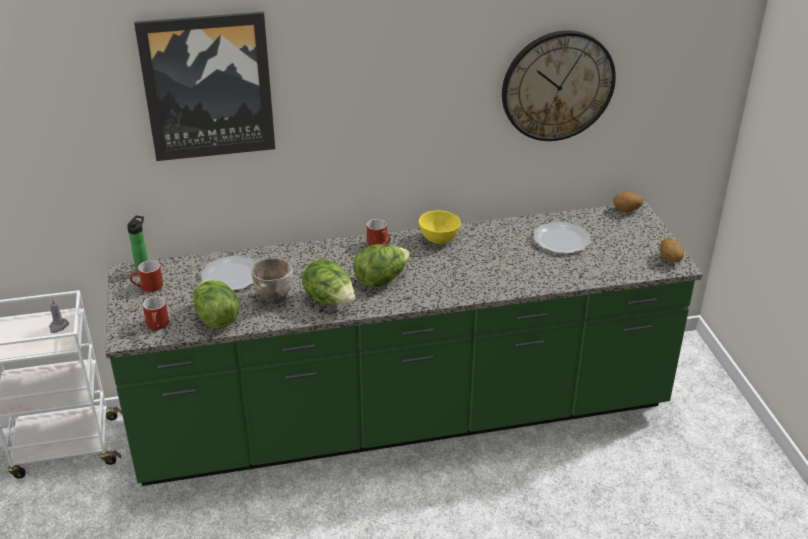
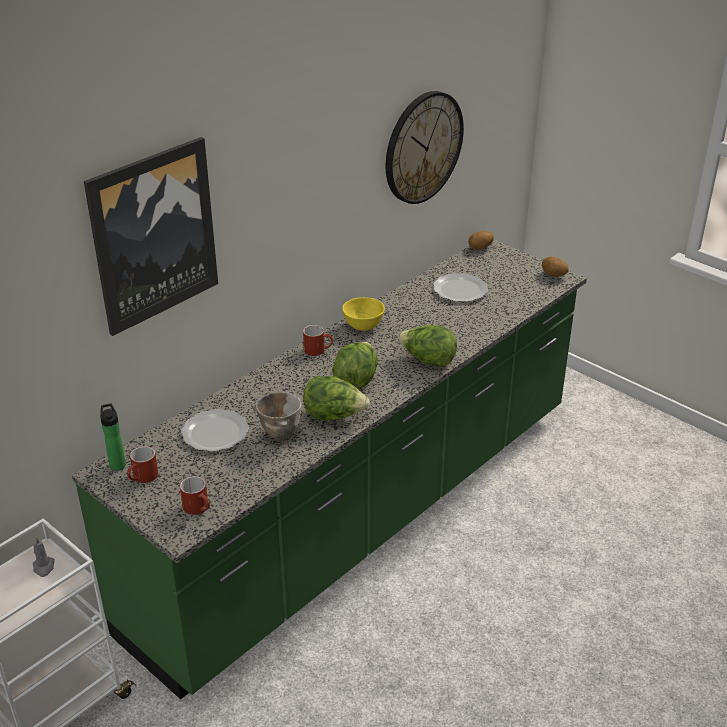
camera: 35 degrees left, 0 degrees up
lettuce [193,280,239,329] -> lettuce moved to [397,325,457,367]

